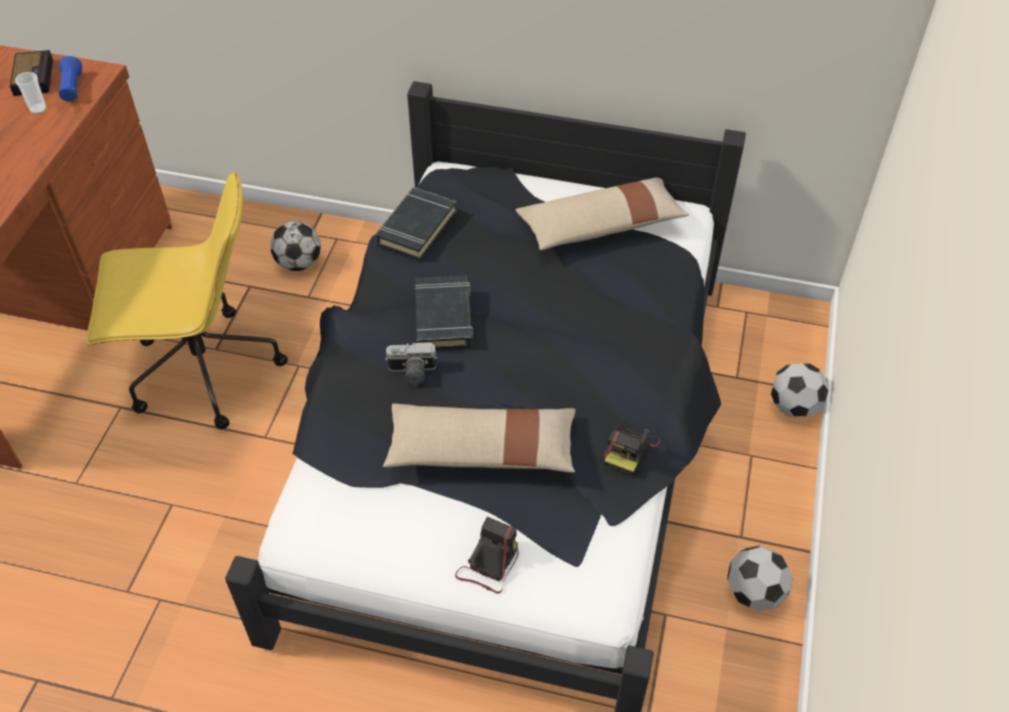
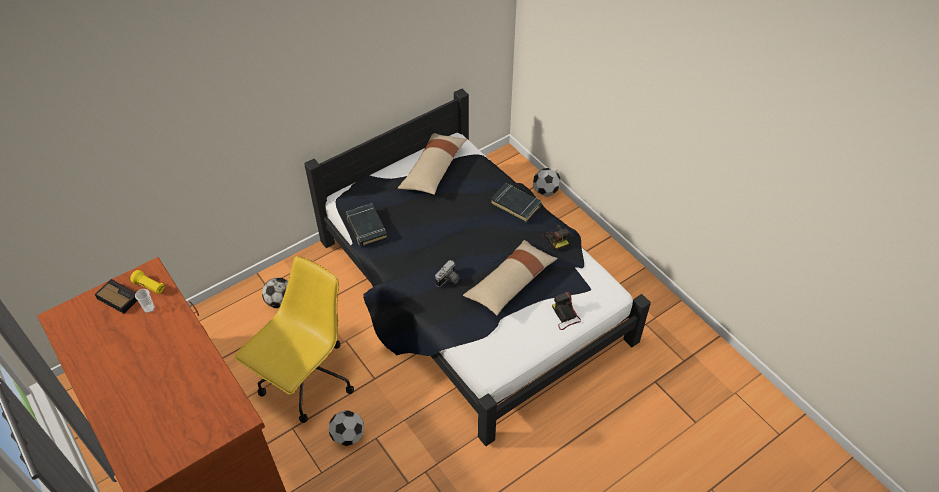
camera: 50 degrees left, 0 degrees up
blue flashlight [59,56,82,101] -> yellow flashlight [130,270,165,294]
black book [415,275,473,350] -> black book moved to [490,183,542,223]
football [727,546,793,611] -> football moved to [329,410,364,446]

